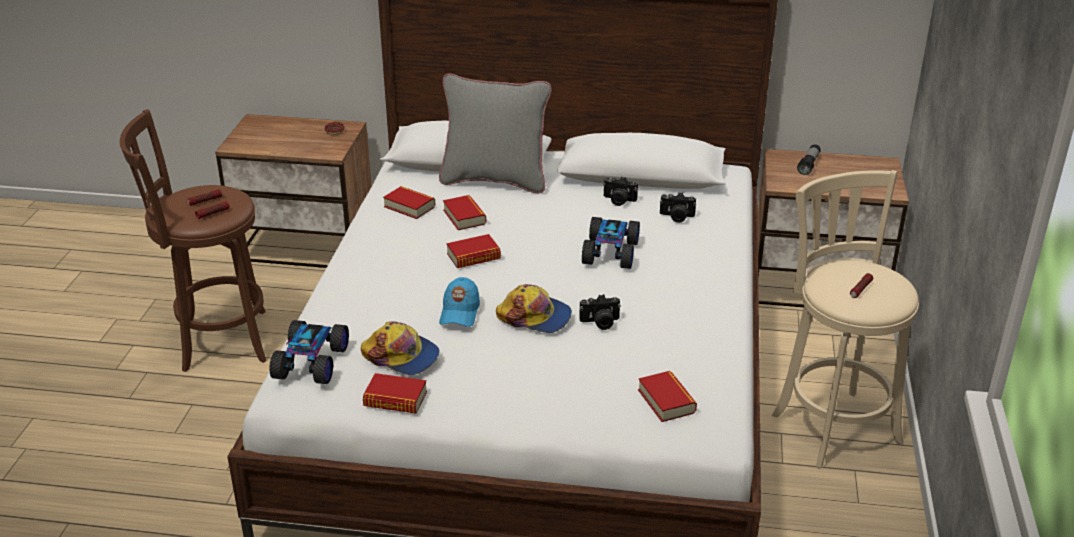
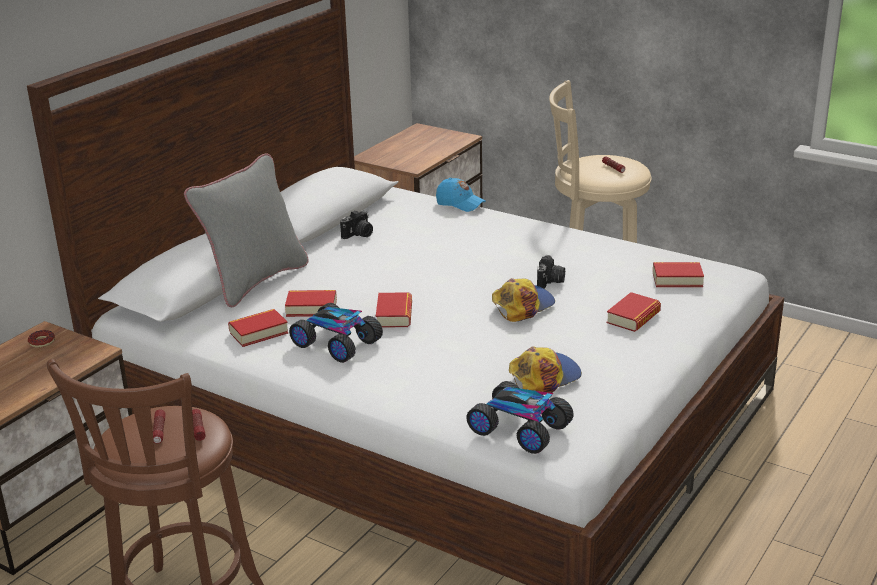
camera: 65 degrees left, 5 degrees down
book [363,373,427,414] -> book moved to [606,292,661,332]
blue cap [439,277,480,327] -> blue cap moved to [436,178,486,212]
toy car [582,217,640,269] -> toy car moved to [289,303,383,363]
camera [660,192,696,223] -> none
flashlight [797,144,821,175] -> none

